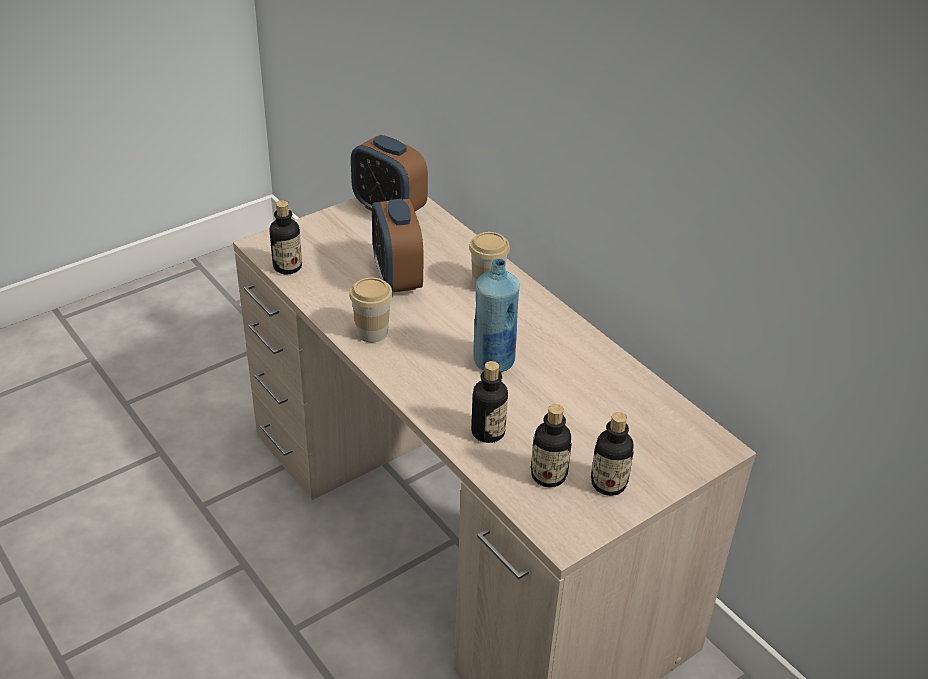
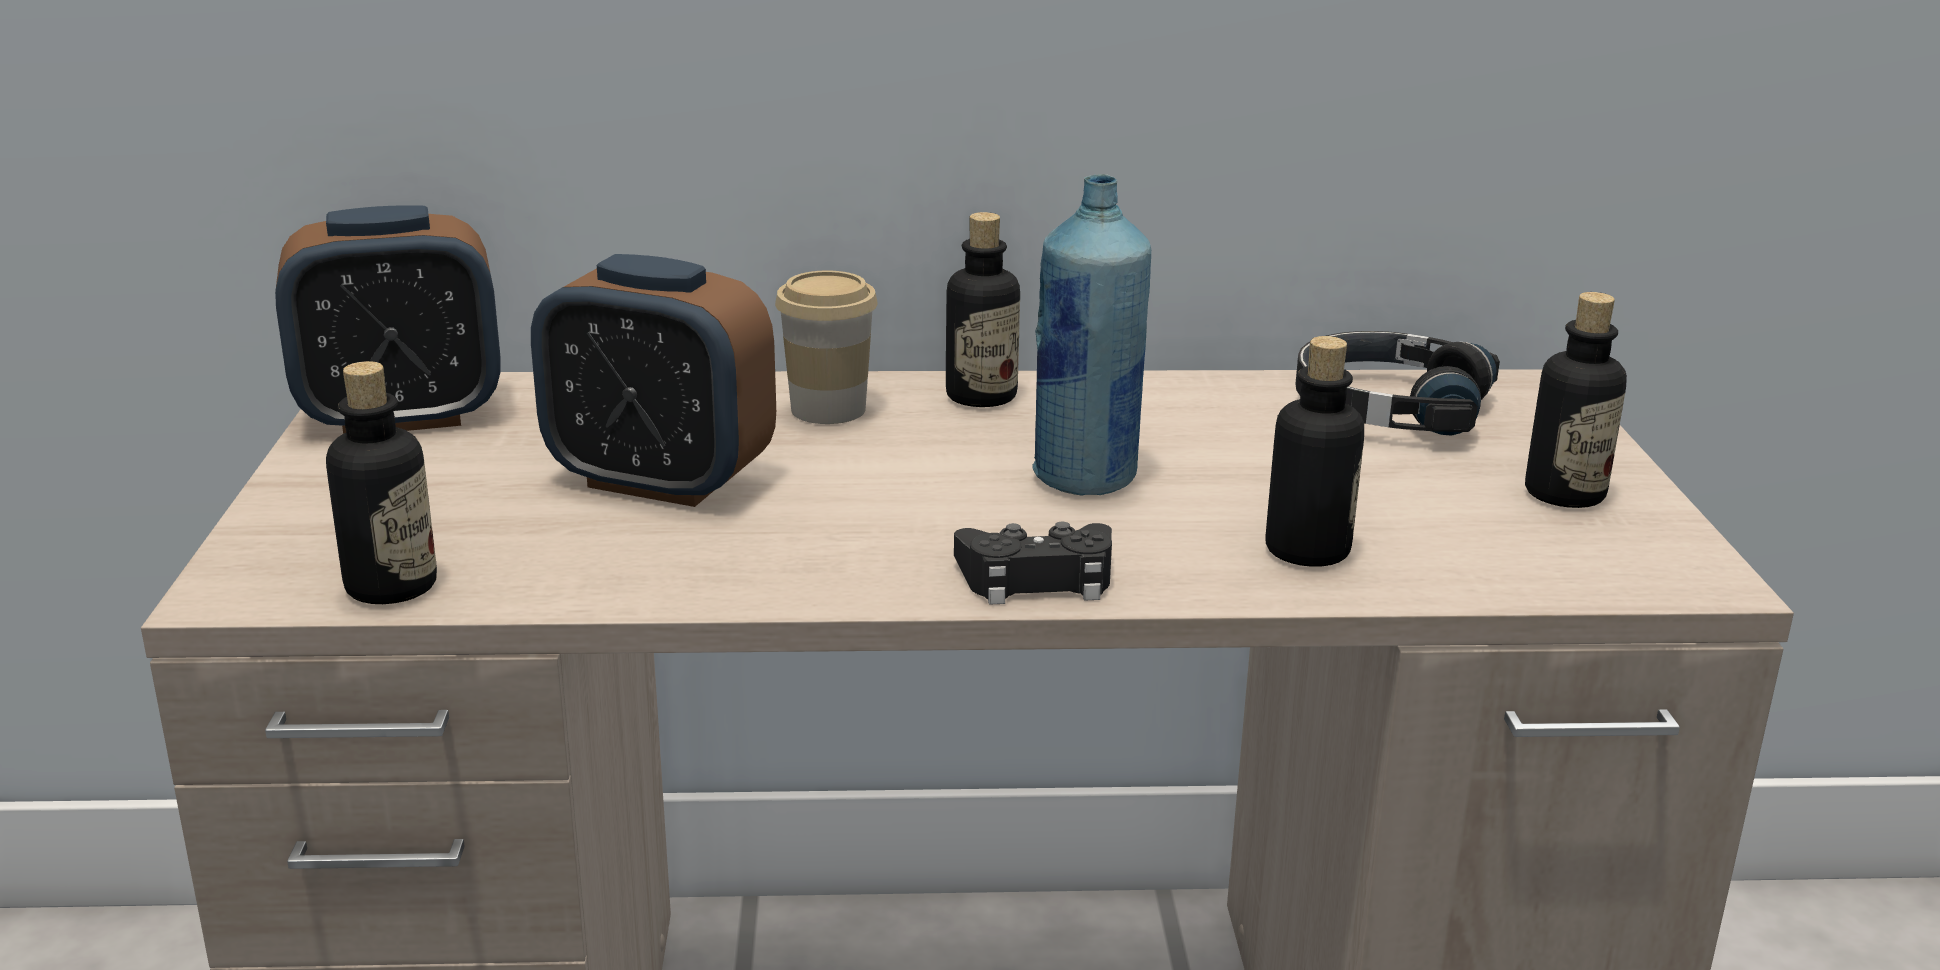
camera: 55 degrees left, 15 degrees down
cup [349,277,393,342] -> none
bottle [531,404,572,488] -> bottle moved to [946,212,1020,407]
none -> black game controller [954,522,1112,605]
none -> black headphones [1295,331,1500,436]

